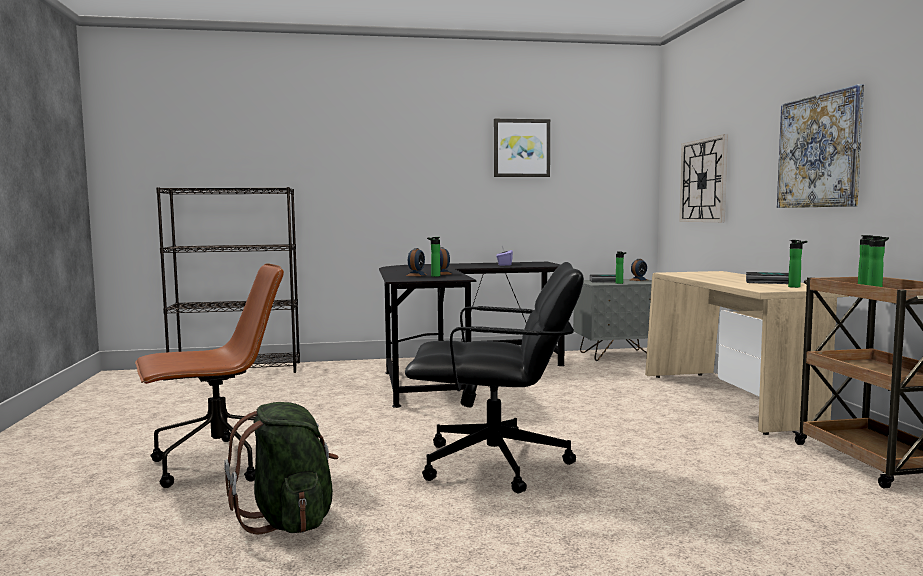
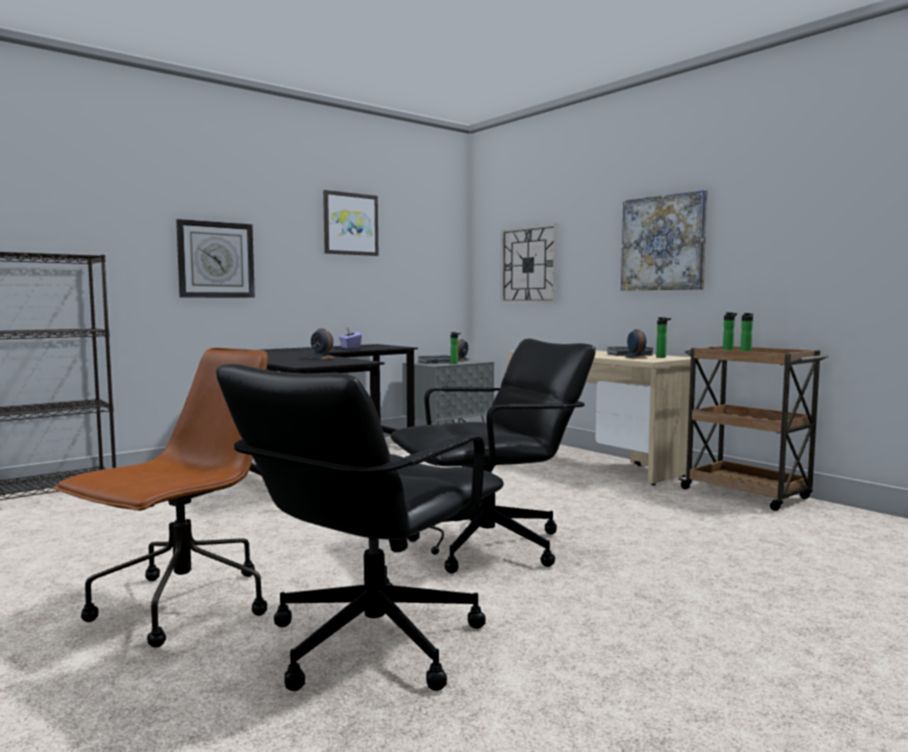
camera: 30 degrees left, 0 degrees up
green backpack [224,402,339,535] -> black office chair [216,364,504,691]
alarm clock [406,248,427,276] -> alarm clock moved to [625,329,647,359]
bottle [427,237,441,277] -> none
none -> wall clock [176,219,255,298]

